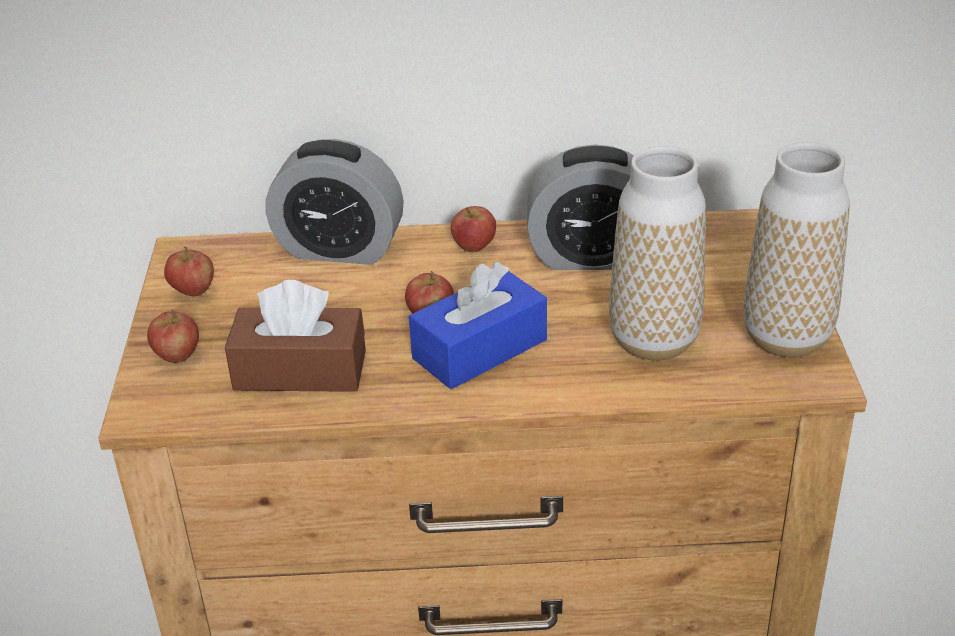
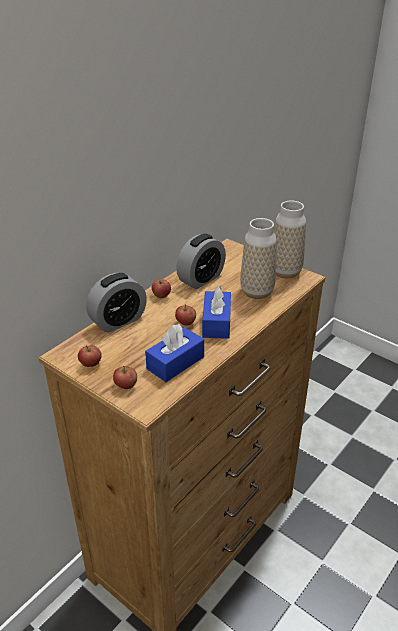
camera: 50 degrees left, 0 degrees up
brown tissue box [225,280,366,392] -> blue tissue box [145,324,204,382]

